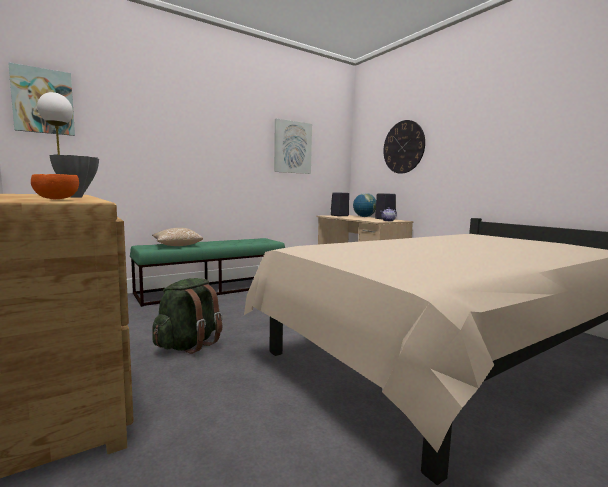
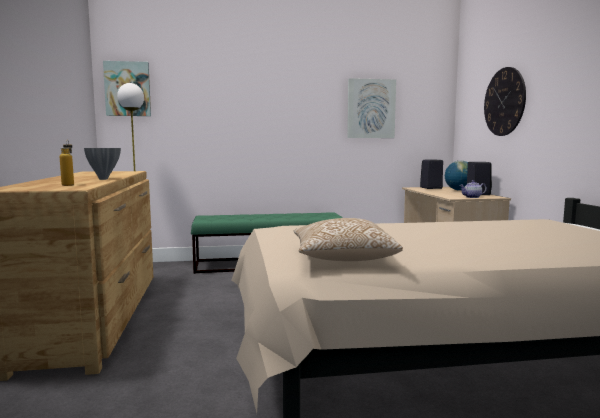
camera: 25 degrees right, 0 degrees up
orange bowl [31,174,79,199] -> bottle [60,141,74,186]
pillow [152,228,203,246] -> pillow moved to [294,218,403,261]
green backpack [152,278,222,354] -> none

